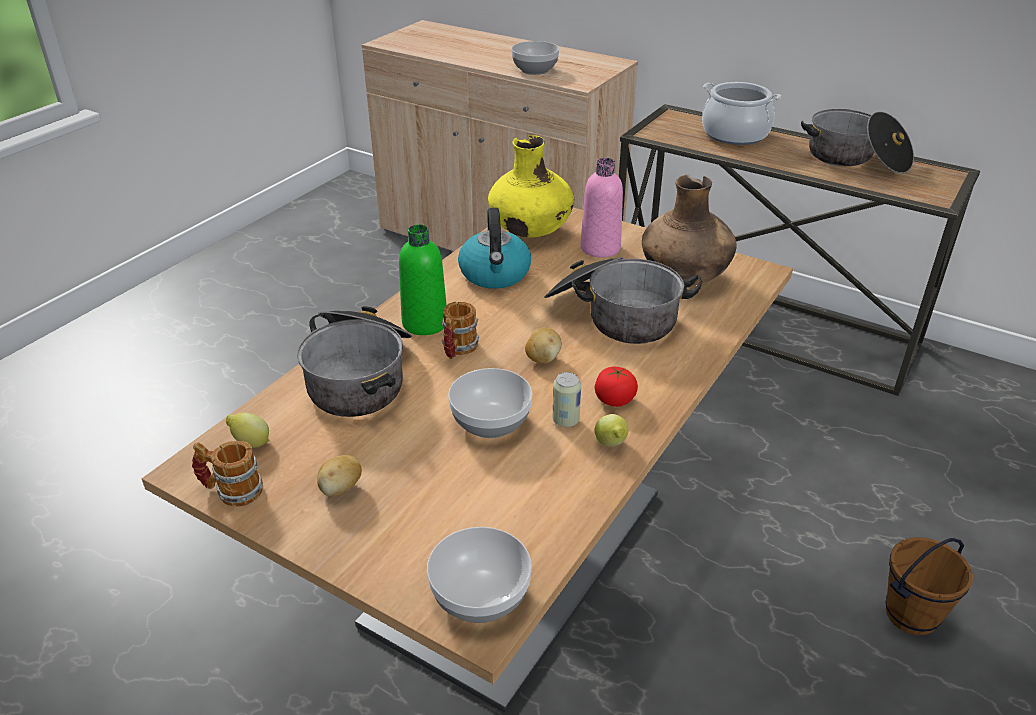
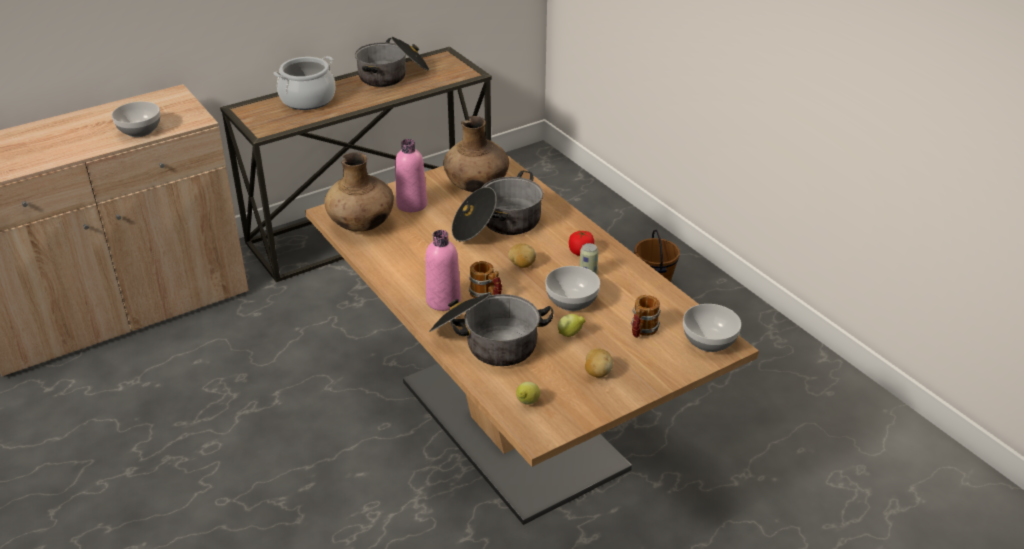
camera: 65 degrees left, 0 degrees up
mug [192,441,263,507] -> mug moved to [631,295,661,338]
green bottle [399,224,447,335] -> pink bottle [425,230,461,311]
kettle [458,208,531,289] -> none
yellow vase [488,135,574,238] -> brown vase [324,152,394,232]
lemon [595,414,628,446] -> lemon moved to [558,314,585,337]

